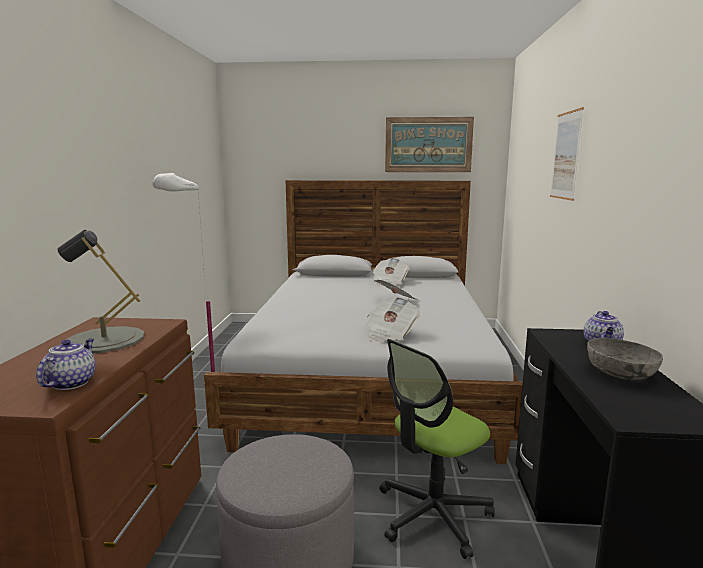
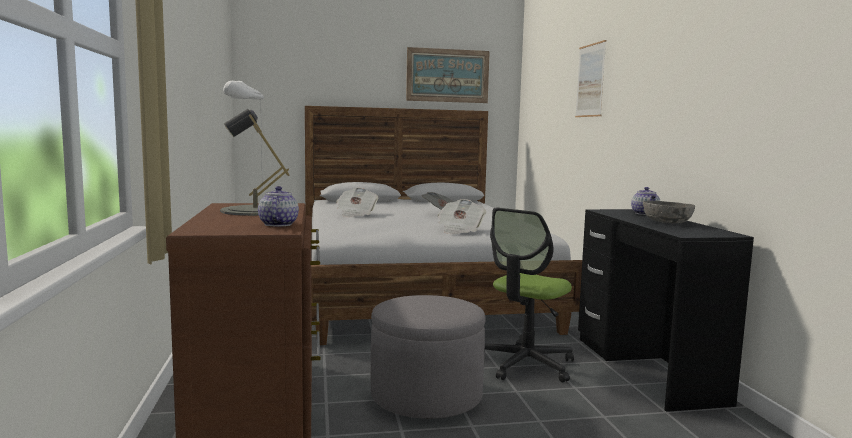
camera: 15 degrees left, 5 degrees down
newspaper [373,258,410,286] -> newspaper moved to [336,188,379,217]

